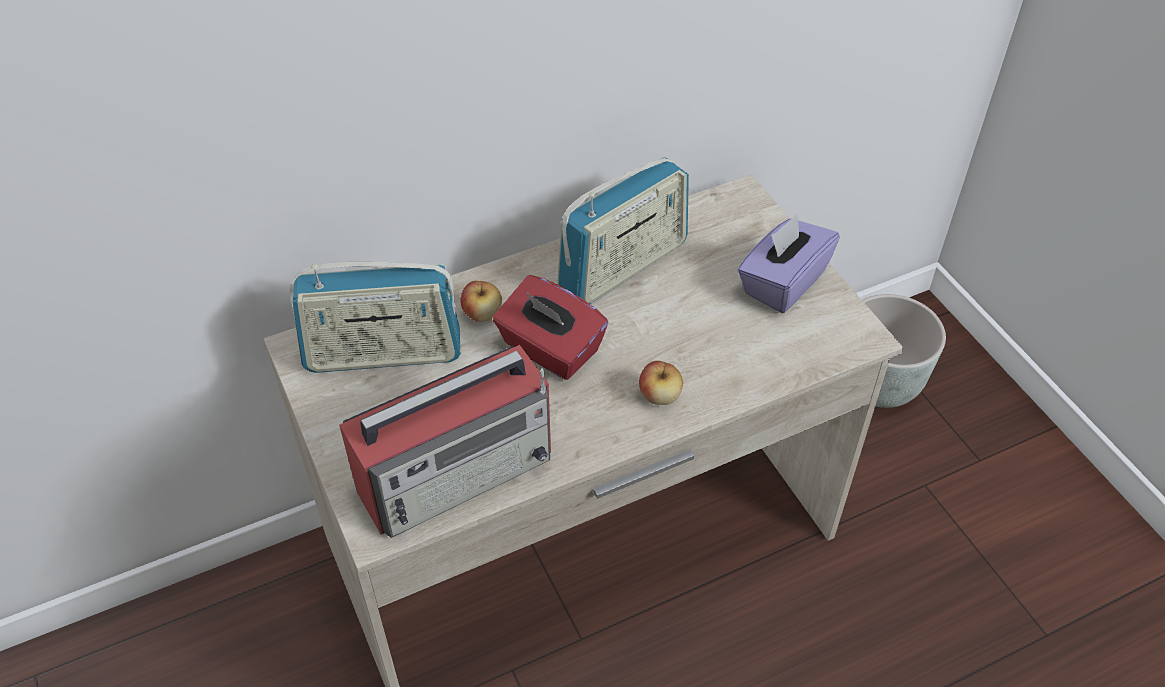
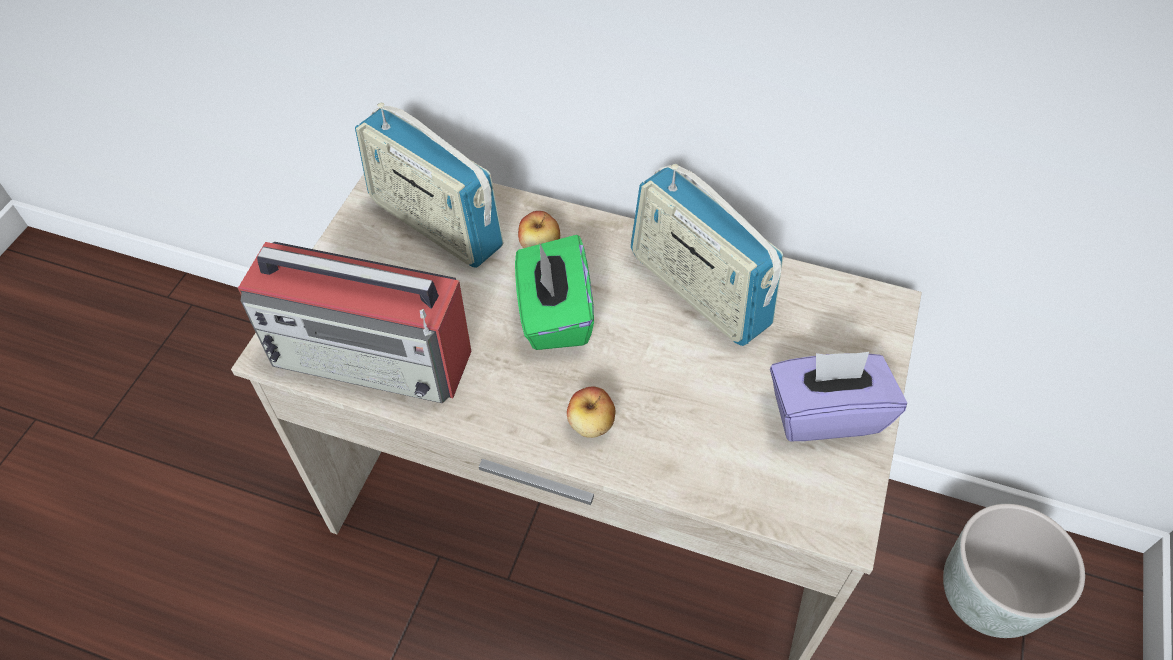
camera: 45 degrees right, 5 degrees up
red tissue box [493,275,608,380] -> green tissue box [515,235,594,350]
radio [557,157,689,304] -> radio turned 45 degrees clockwise [631,164,784,346]

